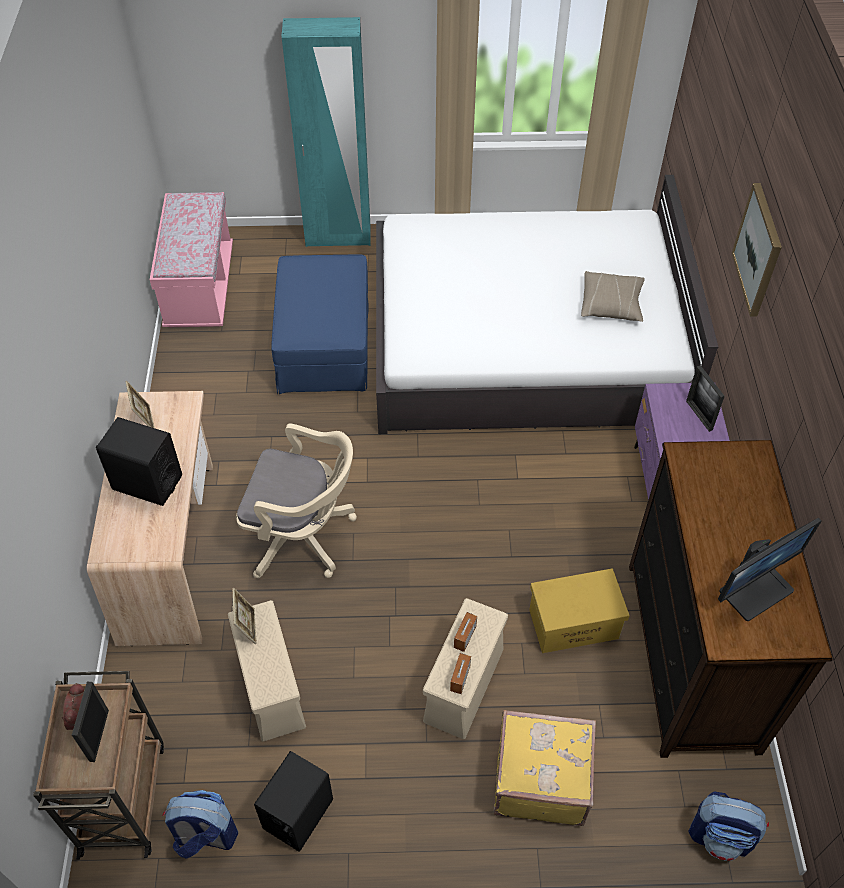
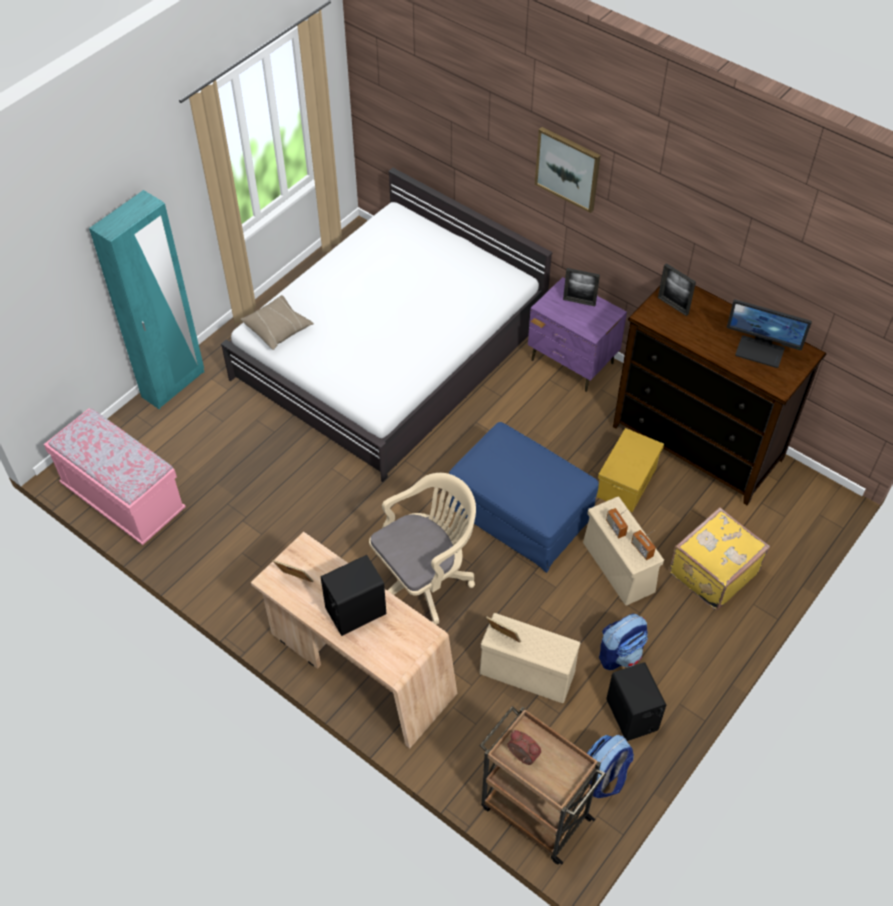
camera: 50 degrees left, 0 degrees up
picture frame [72,682,109,762] -> picture frame moved to [658,263,696,316]
blue ottoman [271,254,369,394] -> blue ottoman moved to [449,422,599,573]
beige pillow [581,271,645,322] -> beige pillow moved to [241,295,314,350]
backpack [689,791,769,861] -> backpack moved to [599,614,648,670]
monitor [718,518,822,621] -> monitor turned 105 degrees clockwise [727,299,812,368]

